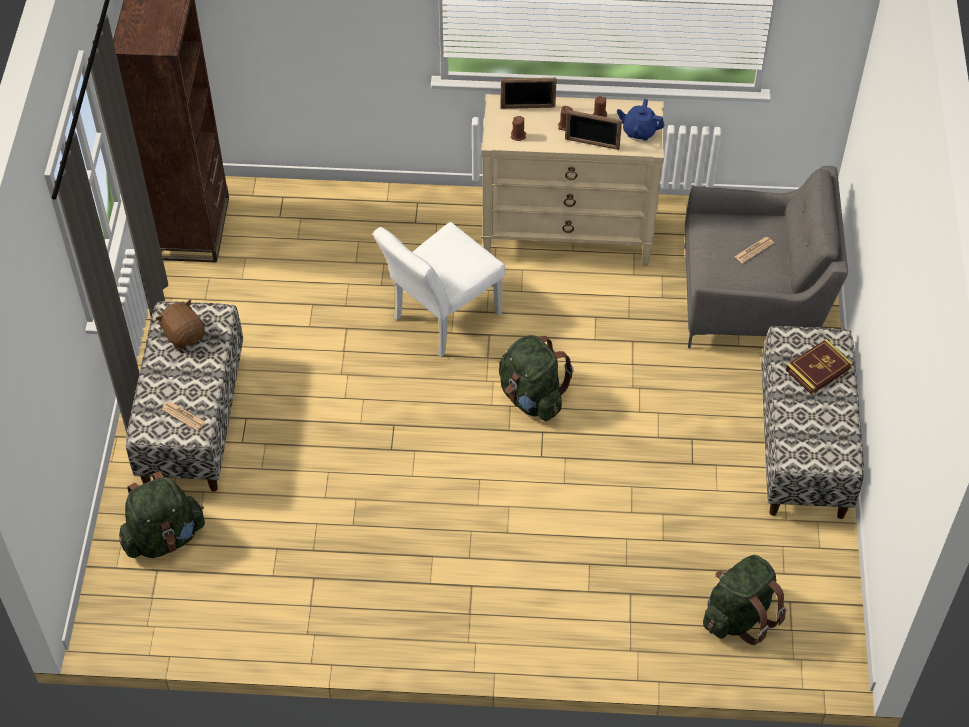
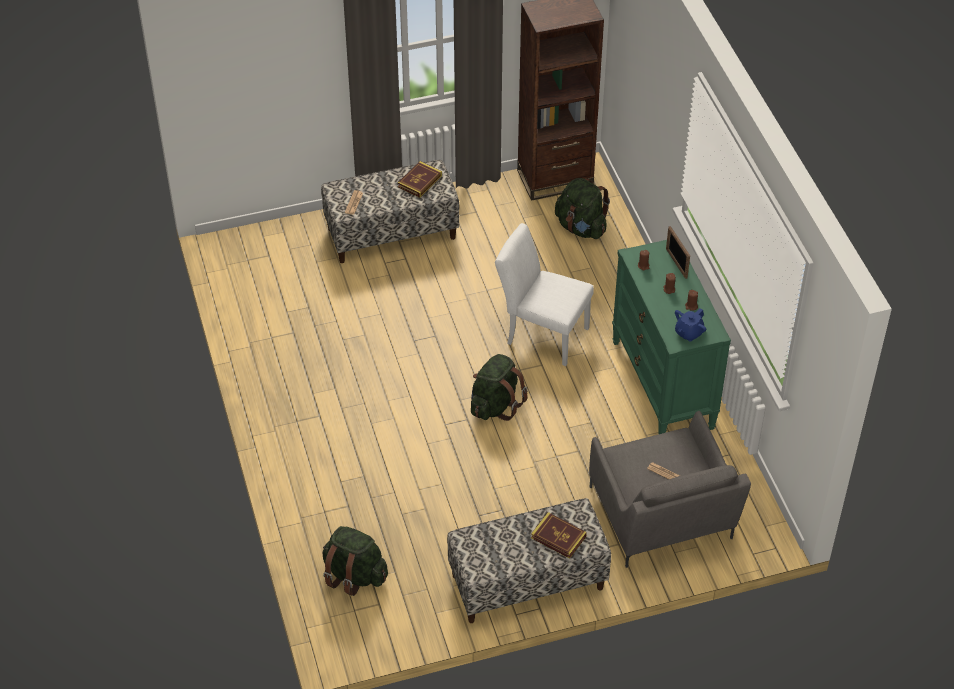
camera: 70 degrees right, 5 degrees down
green backpack [119,471,205,558] -> green backpack moved to [555,178,610,239]
brown plush toy [156,300,205,350] -> book [398,161,442,198]
beige dresser [481,94,664,266] -> green dresser [612,240,731,434]
picture frame [565,110,622,150] -> none
blue teapot [617,99,664,141] -> blue teapot turned 135 degrees counterclockwise [675,308,706,342]

